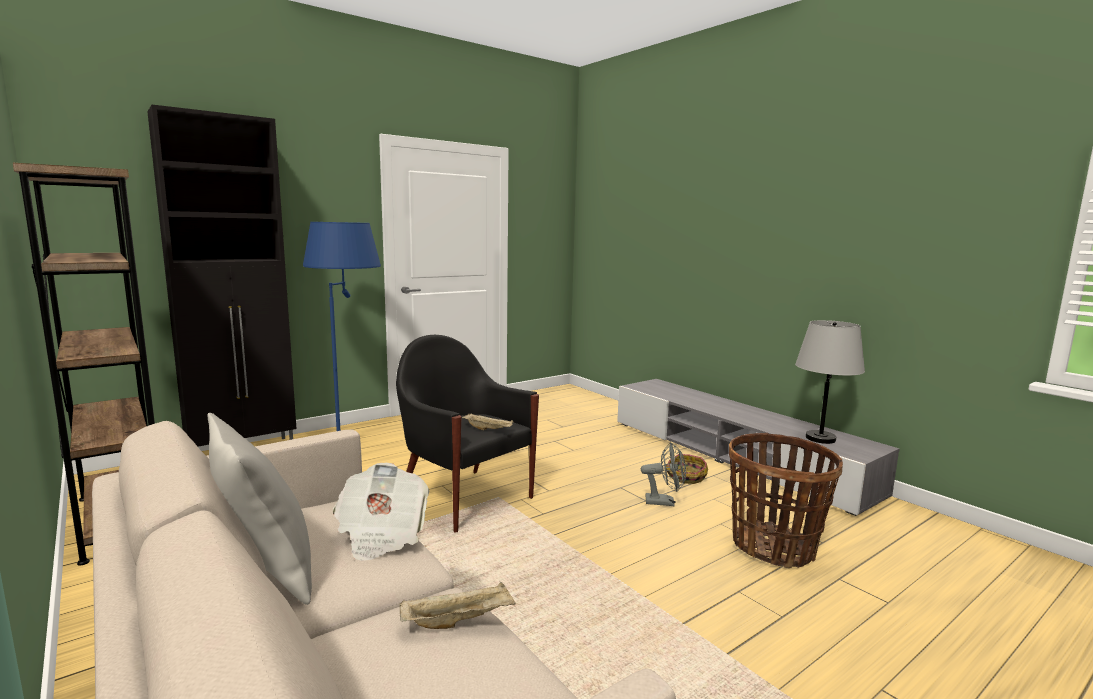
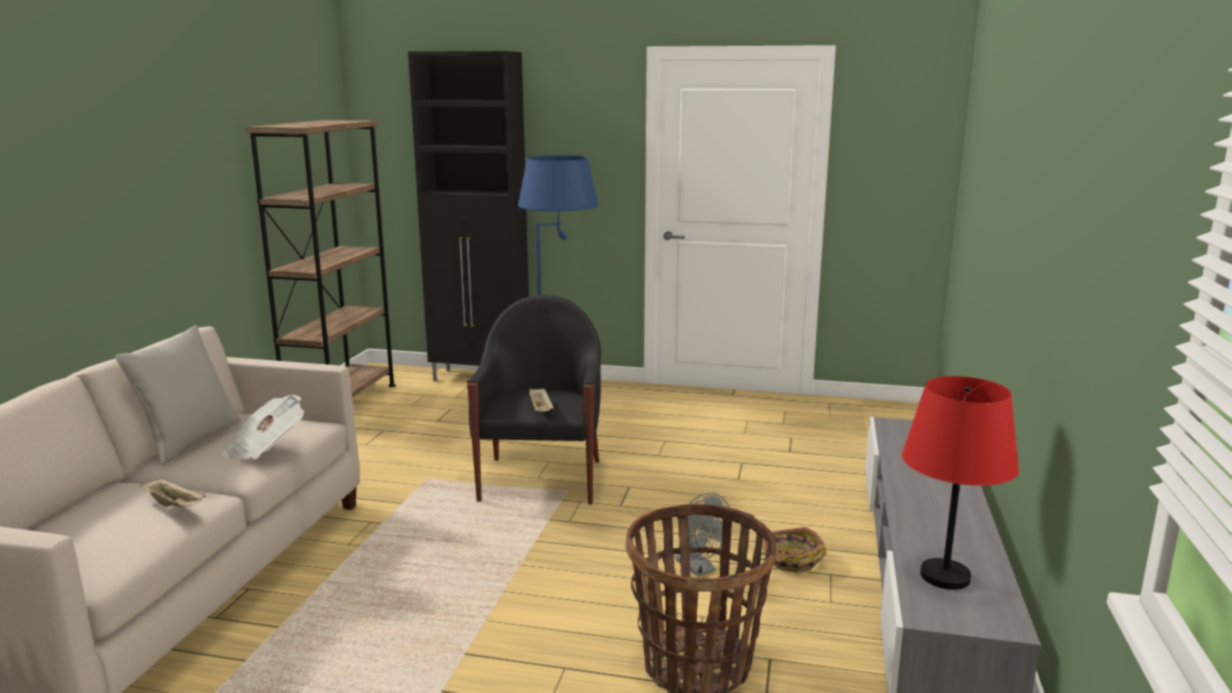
camera: 50 degrees right, 5 degrees up
grey table lamp [795,320,865,444] -> red table lamp [902,376,1019,590]

